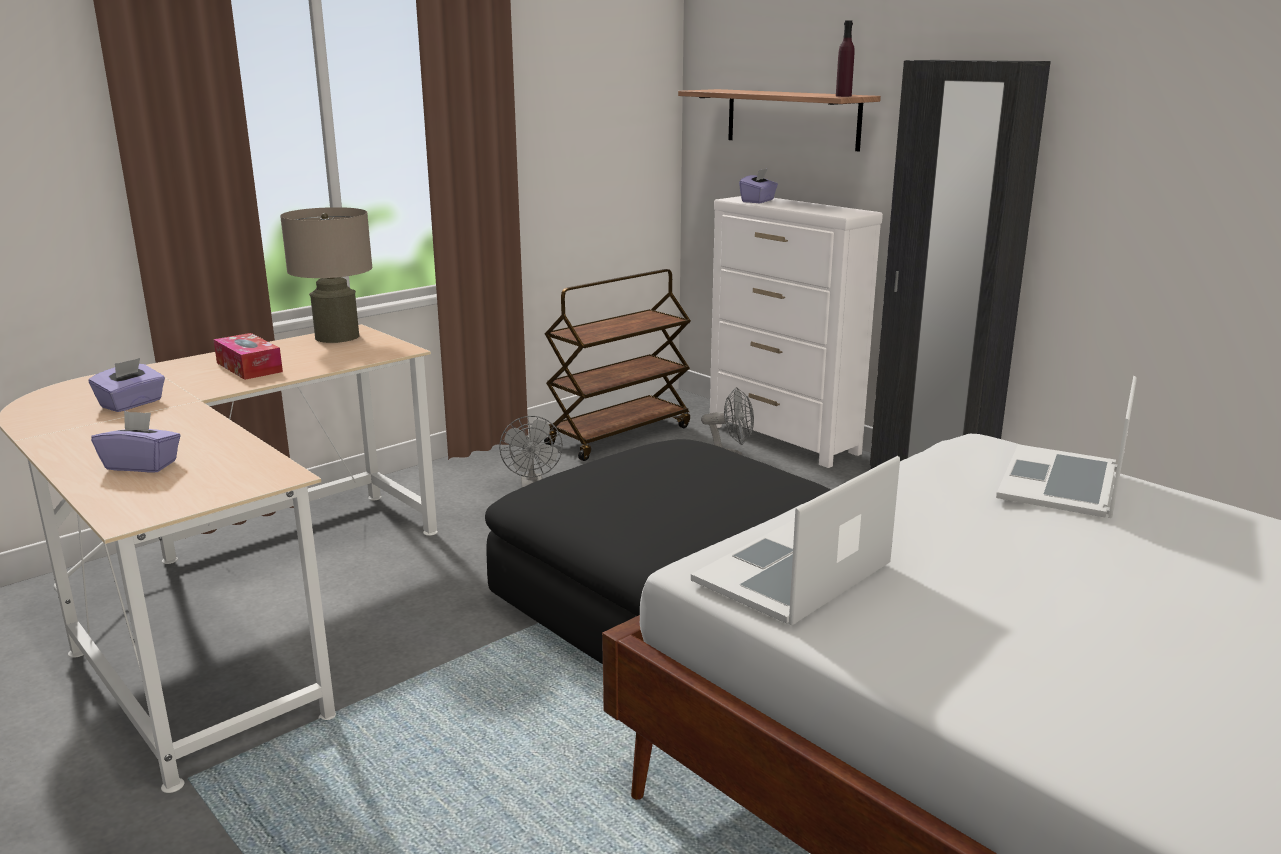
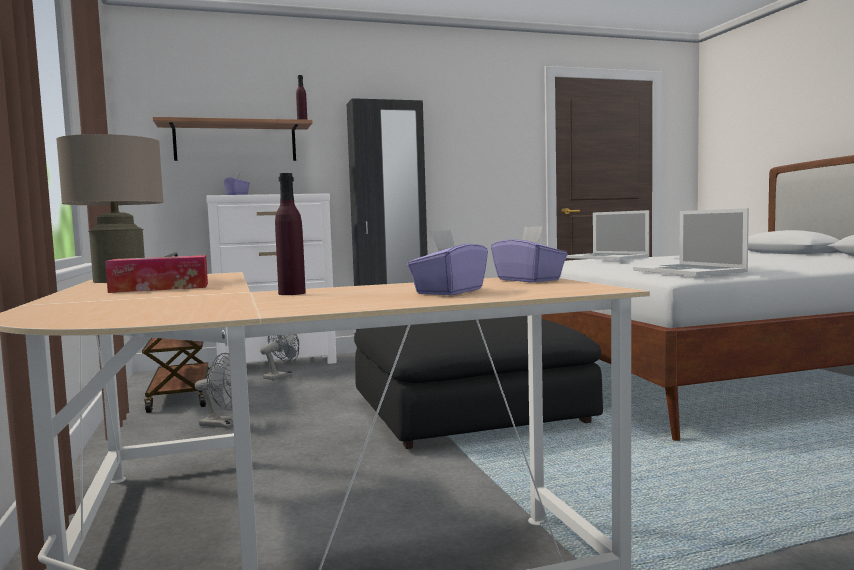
camera: 65 degrees left, 15 degrees down
purple tissue box [89,358,165,412] -> purple tissue box moved to [491,226,567,282]
none -> purple bottle [275,173,306,295]

